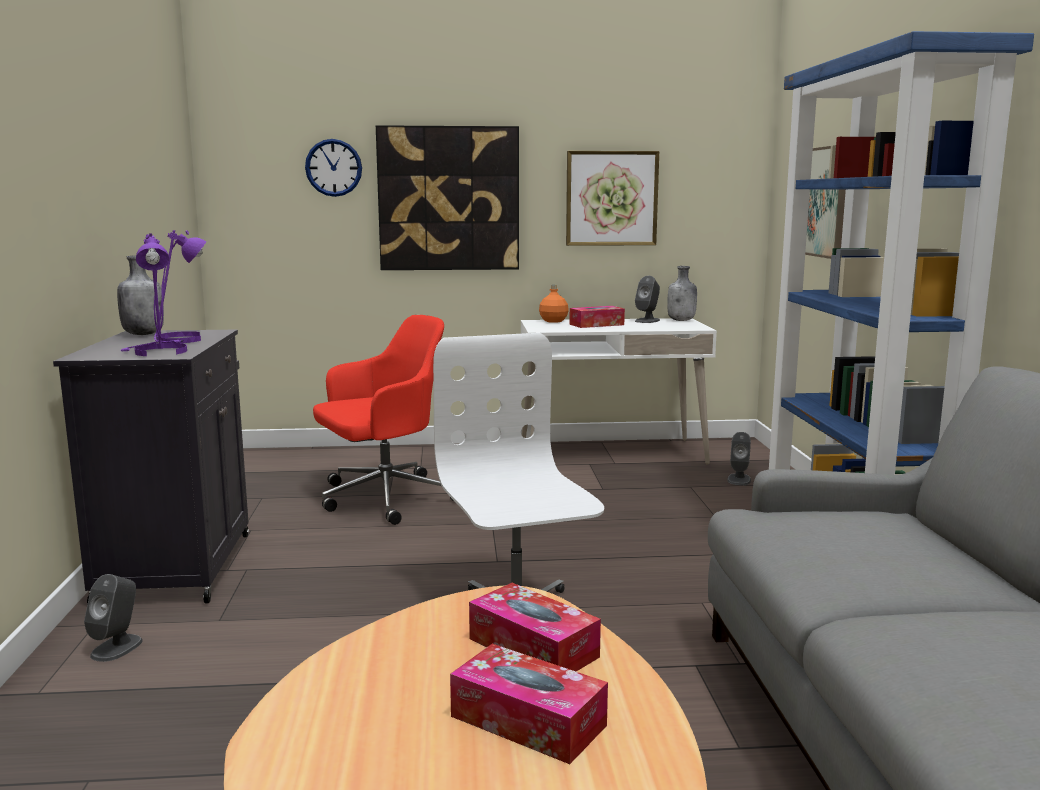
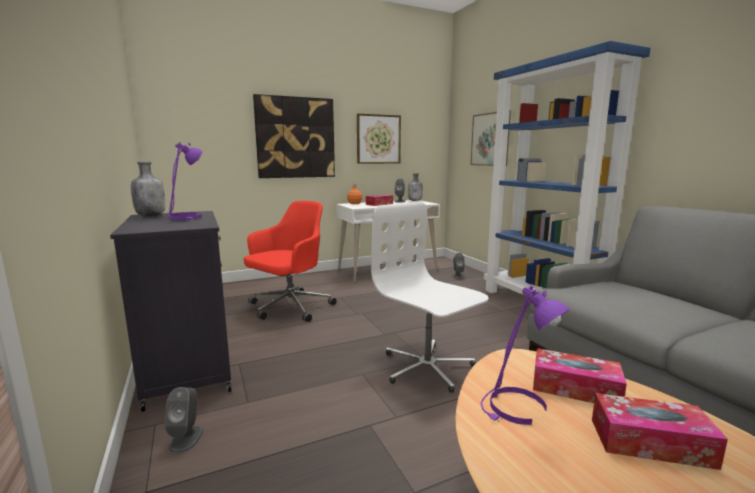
camera: 20 degrees left, 0 degrees up
purple table lamp [121,234,187,356] -> purple table lamp moved to [481,286,570,425]
wall clock [305,139,362,197] -> none

